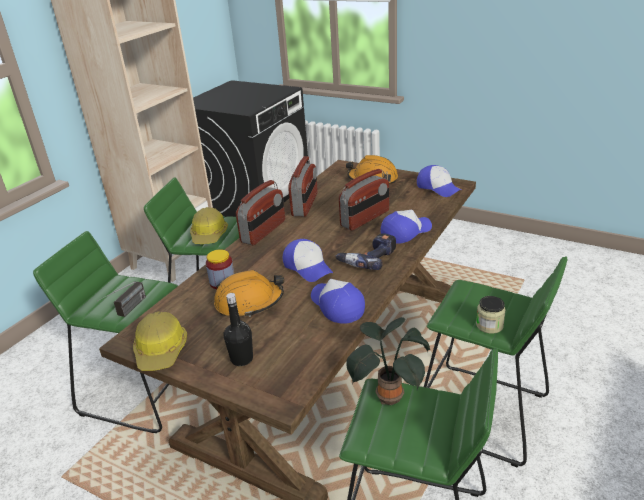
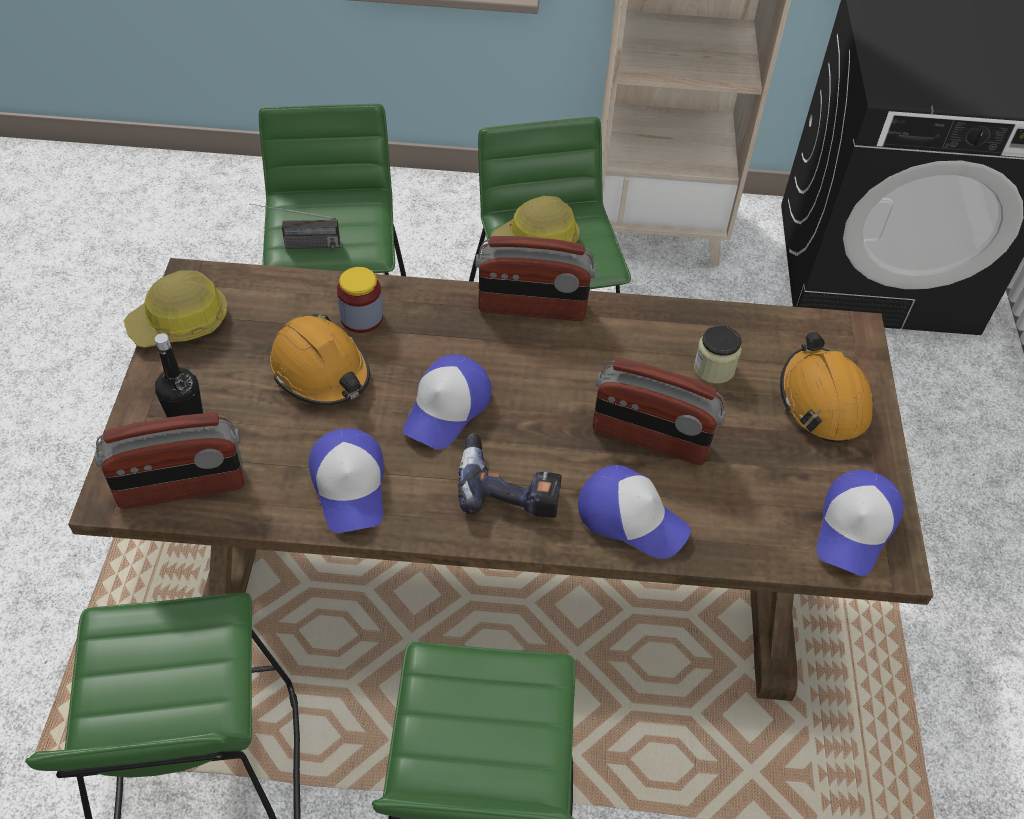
camera: 60 degrees right, 20 degrees up
radio [288,156,318,217] -> radio moved to [95,412,244,509]
cap [311,279,365,324] -> cap turned 135 degrees clockwise [309,428,384,533]
potted plant [346,317,430,405] -> none
jar [476,296,506,334] -> jar moved to [694,325,742,384]

